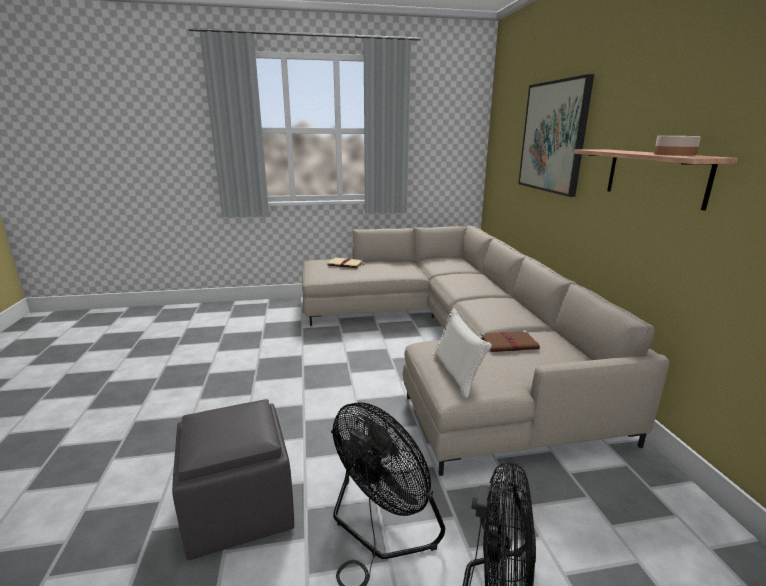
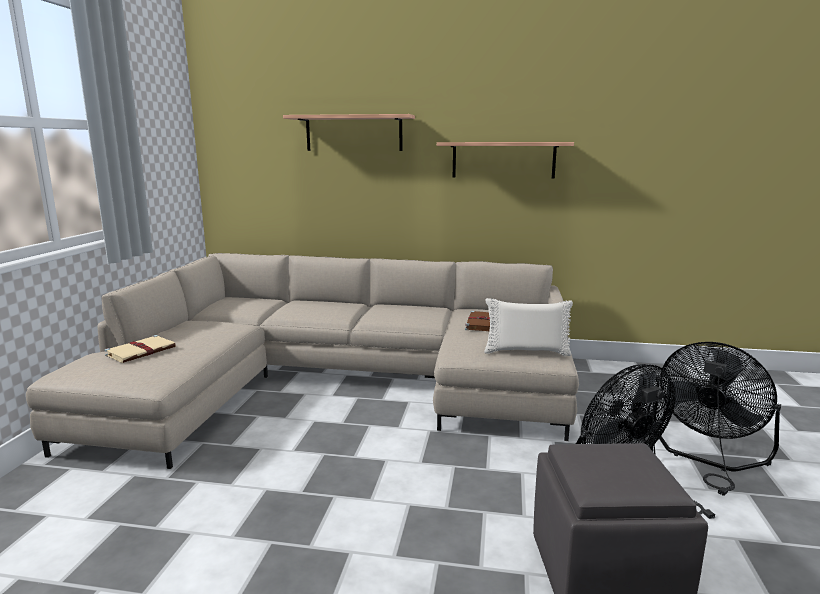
camera: 70 degrees left, 5 degrees down
picture [518,74,594,197] -> shelf [283,114,415,151]
bowl [654,136,701,156] -> none

